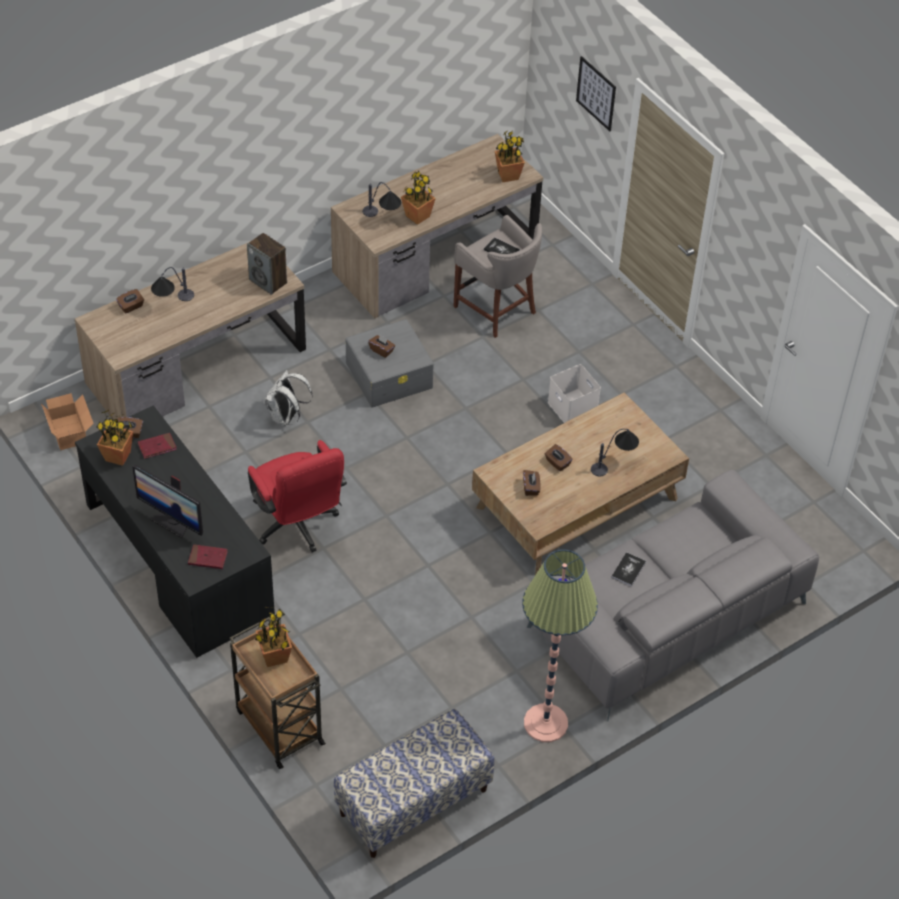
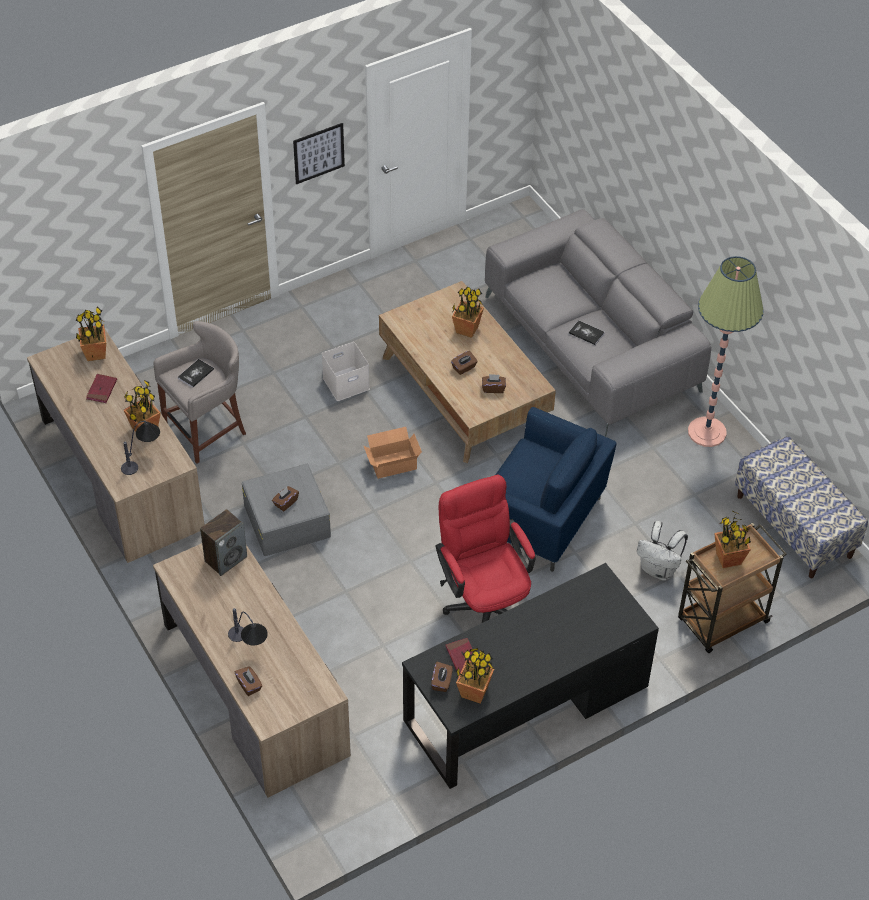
camera: 85 degrees left, 0 degrees up
cardboard box [41,393,94,450] -> cardboard box moved to [363,427,422,479]
monitor [132,465,203,538] -> none
red book [188,544,228,569] -> red book moved to [86,374,117,403]
red office chair [248,440,347,552] -> red office chair turned 90 degrees counterclockwise [436,474,536,623]
white backpack [265,370,313,426] -> white backpack moved to [637,521,688,581]
picture [576,56,616,131] -> picture moved to [293,123,345,184]
table lamp [591,429,639,476] -> potted plant [452,286,484,338]
none -> blue armchair [495,407,616,572]

